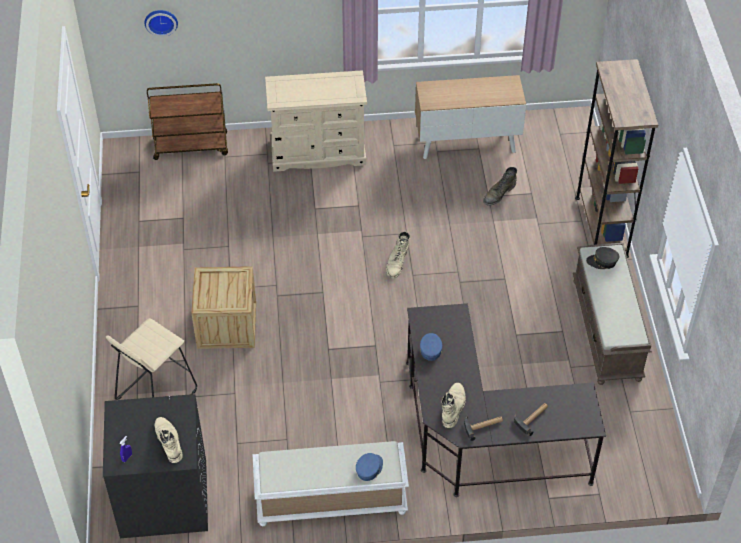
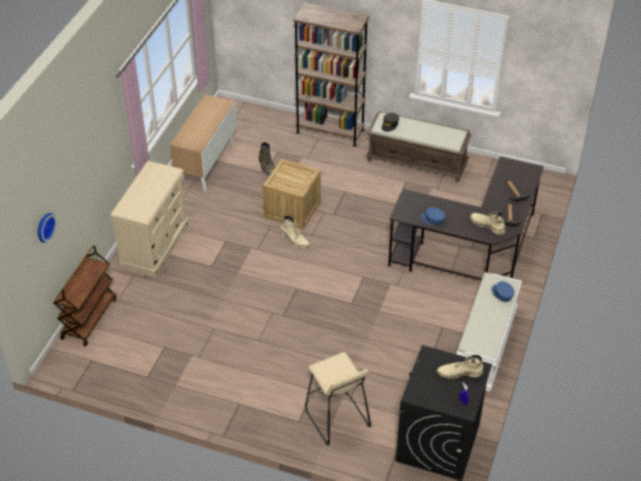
camera: 65 degrees left, 5 degrees down
crate [191,266,256,349] -> crate moved to [262,159,321,229]

